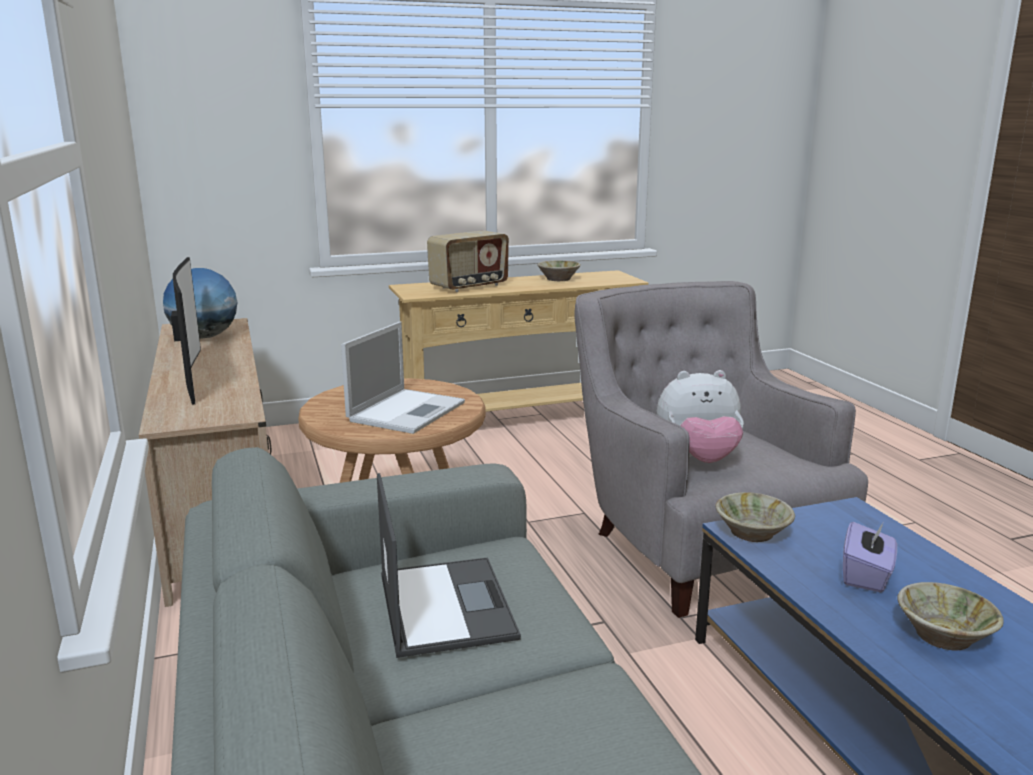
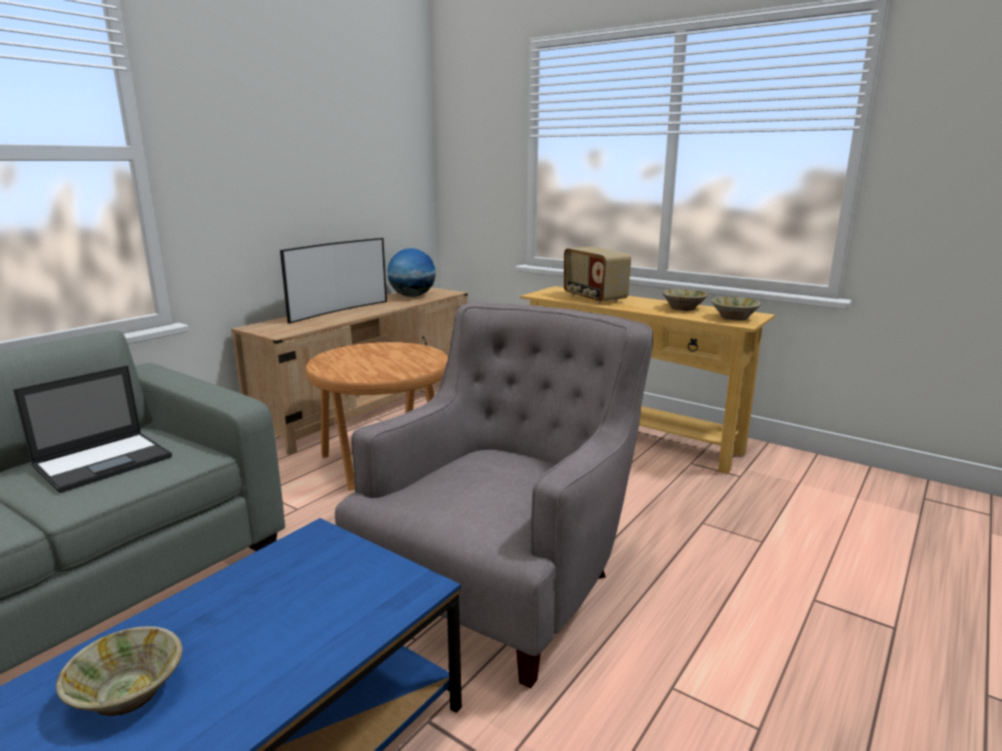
camera: 55 degrees right, 0 degrees up
laptop [341,322,465,434] -> none
radio [427,230,509,292] -> radio turned 45 degrees clockwise [564,247,631,304]
plush toy [657,370,744,463] -> none
beige bowl [715,492,795,542] -> beige bowl moved to [711,297,761,321]
purple tissue box [843,522,897,592] -> none

